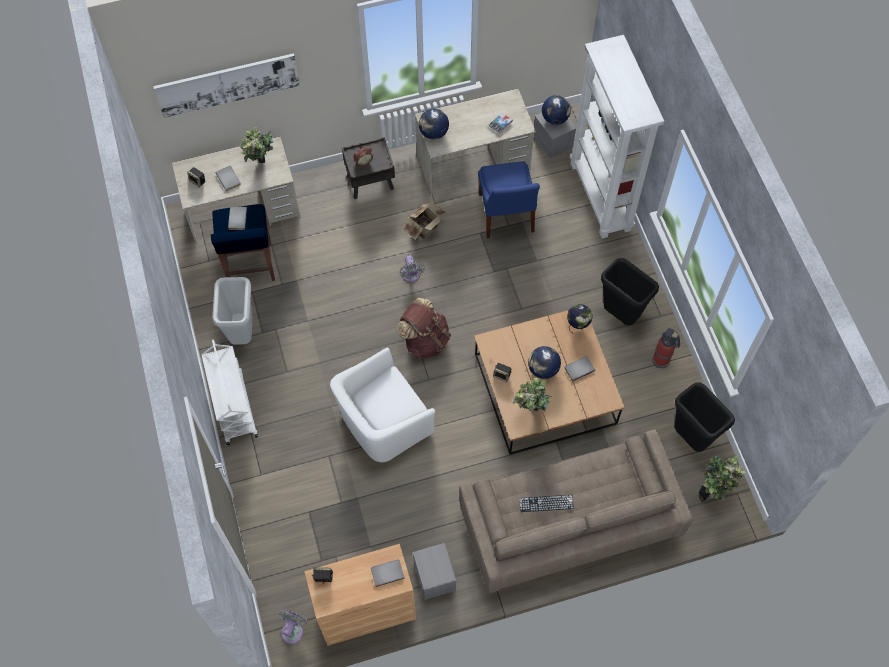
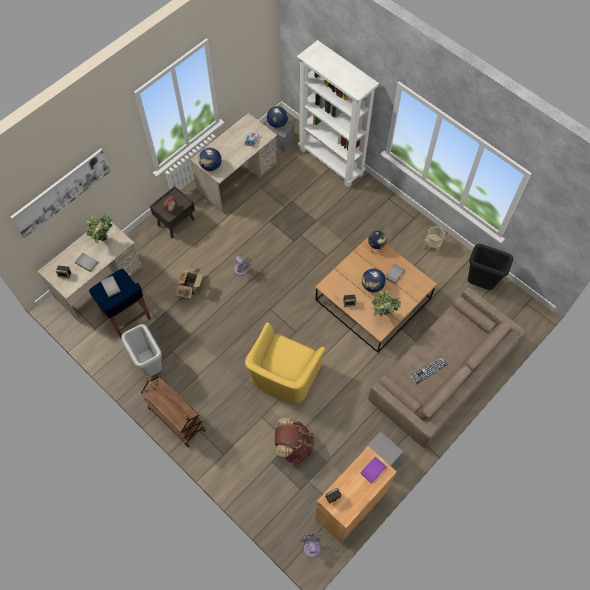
camera: 30 degrees left, 0 degrees up
white cart [202,340,258,445] -> brown cart [141,376,206,447]
white armchair [330,347,435,462] -> yellow armchair [245,322,325,403]
grey book [371,559,405,587] -> purple book [361,457,387,484]
brown backpack [396,298,451,359] -> brown backpack moved to [275,418,314,464]
cardboard box [402,202,445,240] -> cardboard box moved to [176,266,204,298]
blue chair [478,161,540,238] -> none
black trash can [601,258,659,325] -> none
fire extinguisher [652,328,680,368] -> beige planter [422,226,446,255]
potted plant [699,455,746,502] -> none

